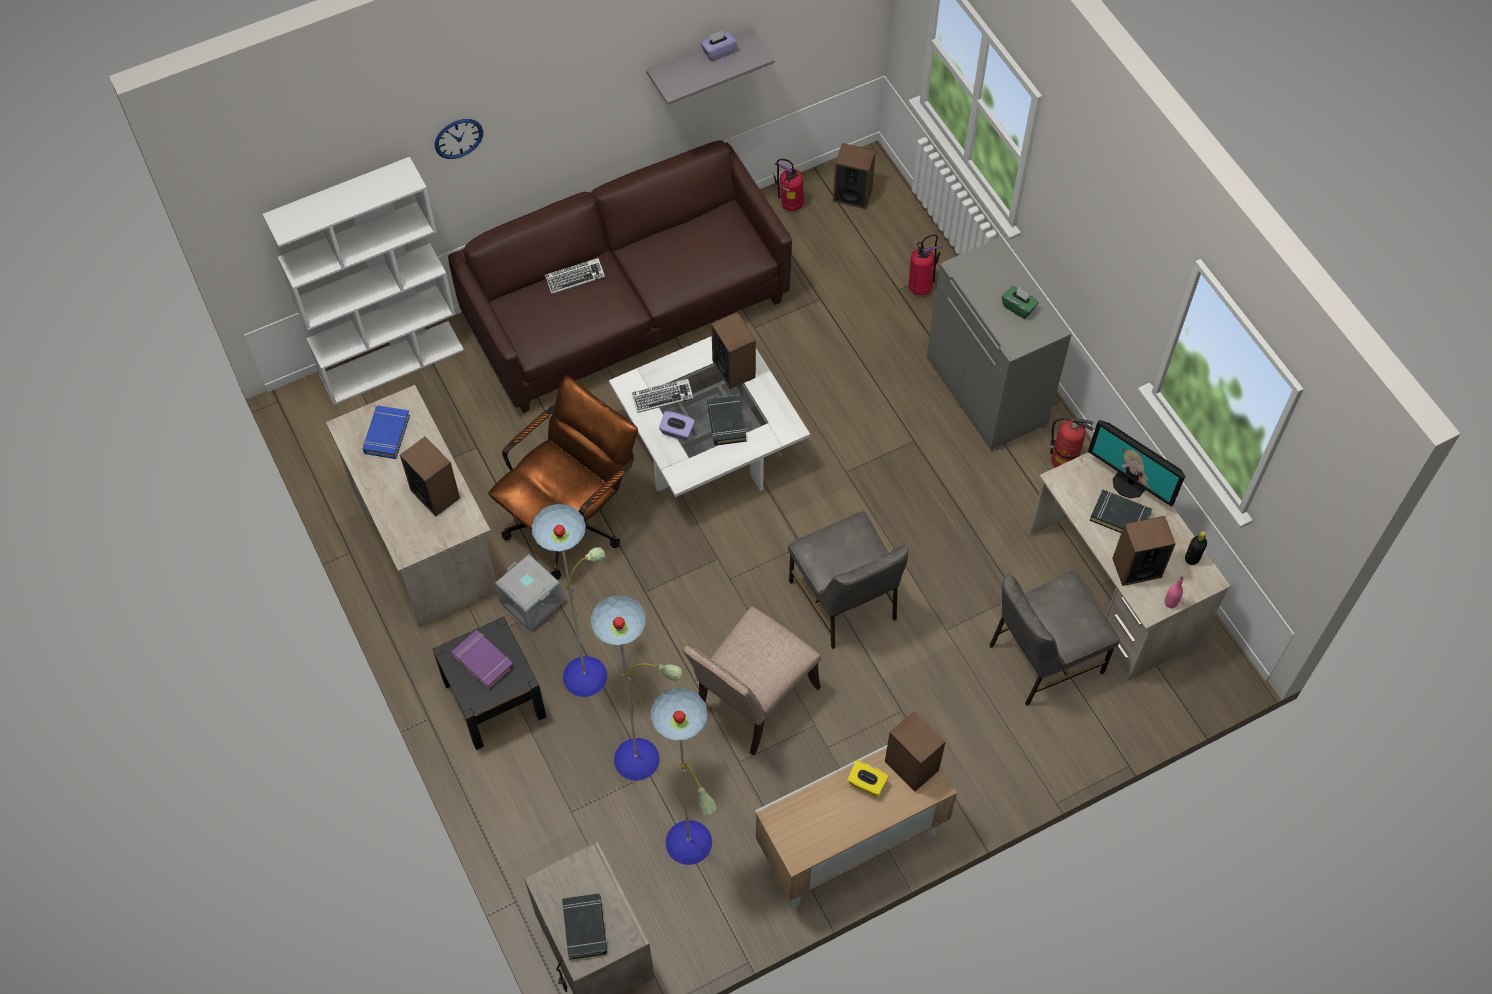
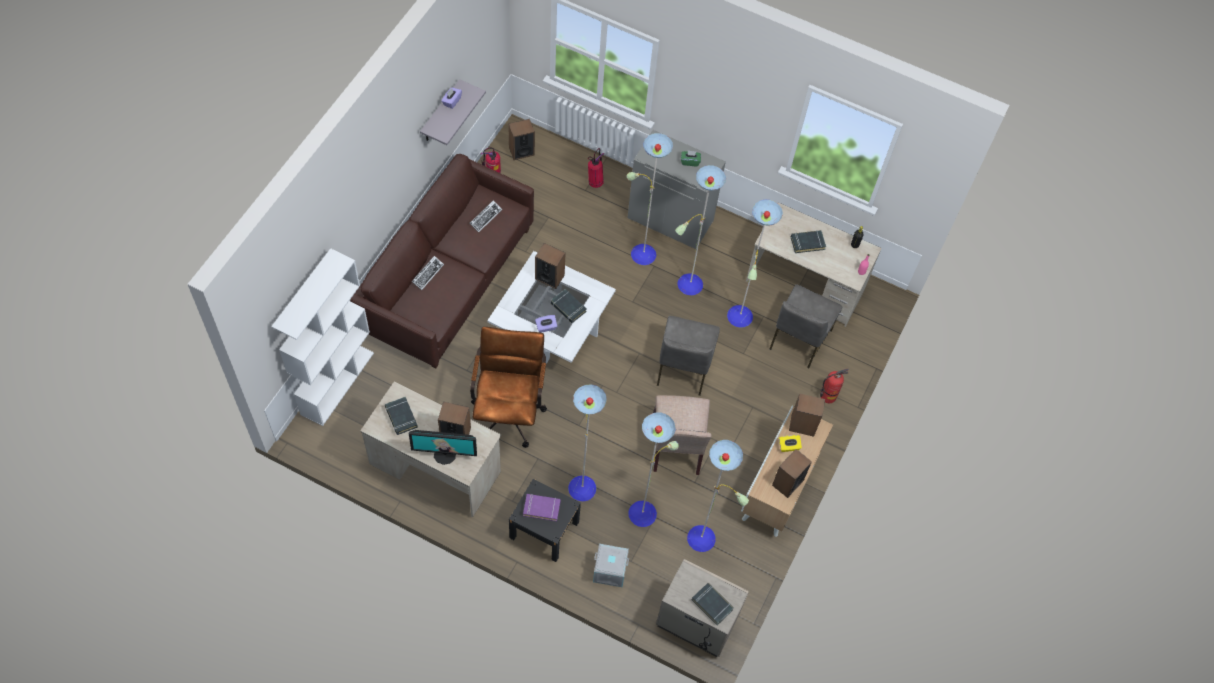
camera: 40 degrees left, 0 degrees up
blue book [362,406,410,459] -> black book [385,397,418,435]
wall clock [435,119,483,159] -> none
grey storage box [495,554,564,632] -> grey storage box moved to [593,544,629,587]
keyboard [632,379,693,413] -> keyboard moved to [469,201,502,233]
grey chair [788,511,908,649] -> grey chair turned 75 degrees clockwise [657,316,720,396]
fire extinguisher [1050,418,1094,468] -> fire extinguisher moved to [820,369,849,403]
monitor [1088,420,1185,507] -> monitor moved to [409,430,477,465]
speaker [1112,516,1176,586] -> speaker moved to [772,449,812,498]
none -> floor lamp [627,133,783,328]

